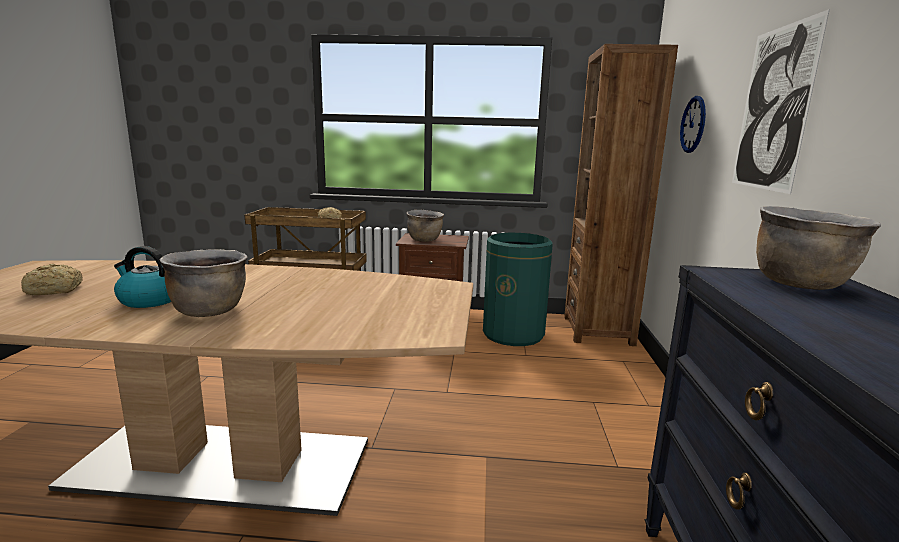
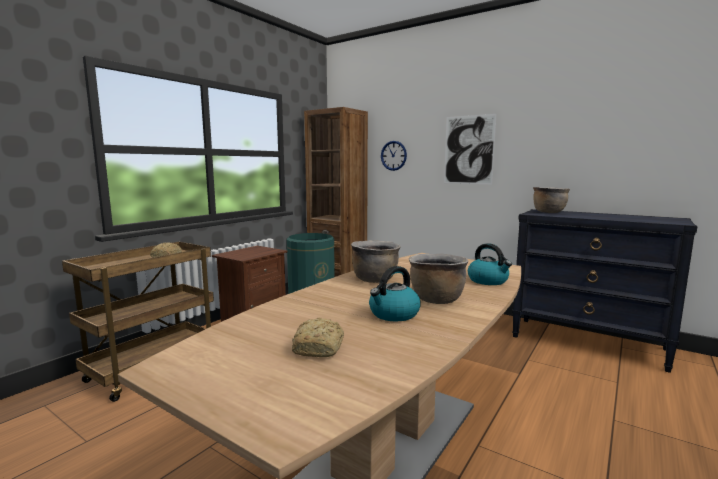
camera: 60 degrees left, 5 degrees down
brown cooking pot [407,210,444,242] -> brown cooking pot moved to [351,241,401,283]
none -> kettle [468,243,512,285]

